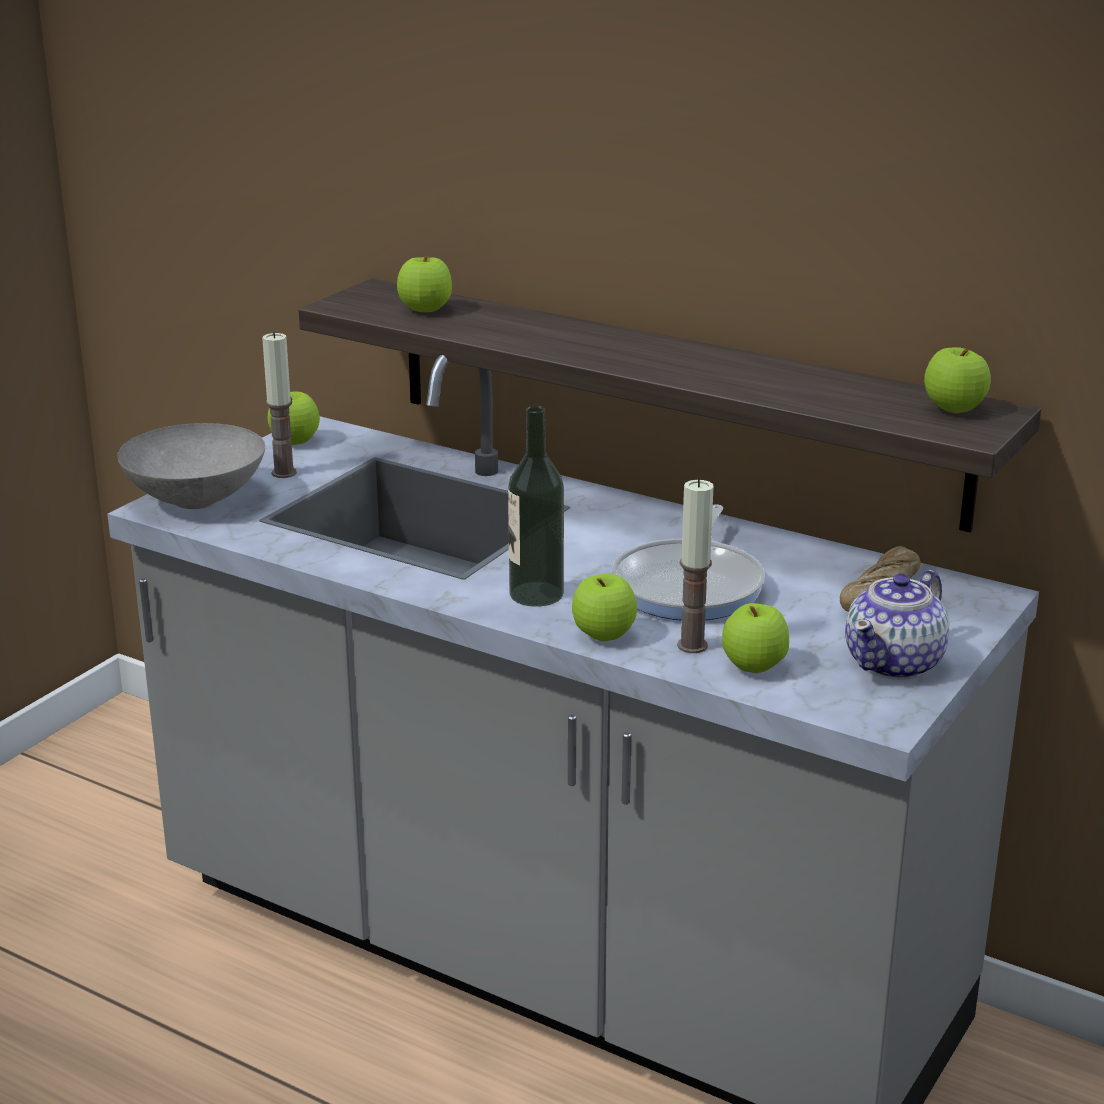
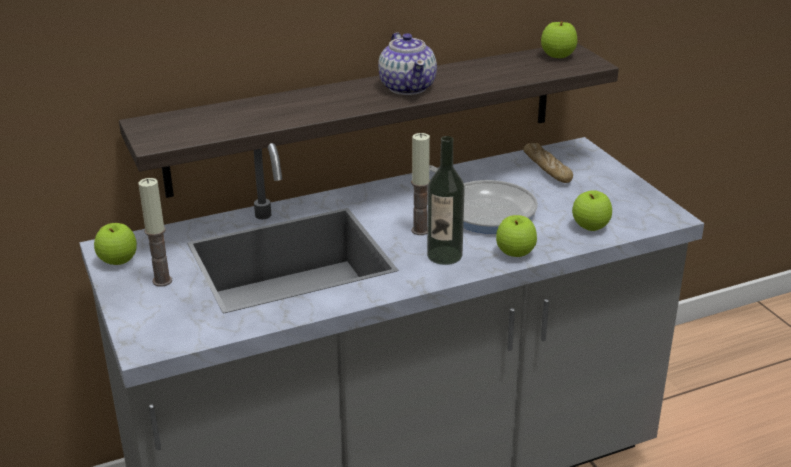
camera: 55 degrees left, 5 degrees up
grey bowl [117,423,265,509] -> none
apple [397,256,452,312] -> none
candle [677,479,713,653] -> candle moved to [411,133,430,235]
teapot [845,570,949,680] -> teapot moved to [378,32,437,95]

